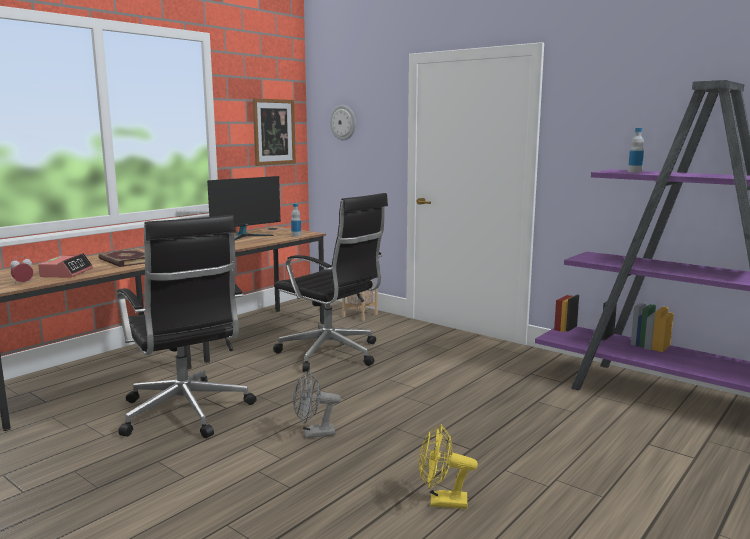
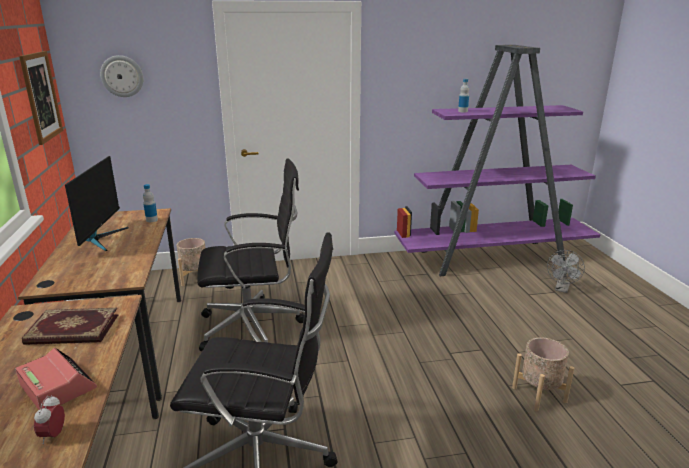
camera: 50 degrees left, 10 degrees up
grey fan [293,370,341,438] -> grey fan moved to [547,250,585,293]
yellow fan [419,424,478,509] -> beige planter [512,337,574,411]

